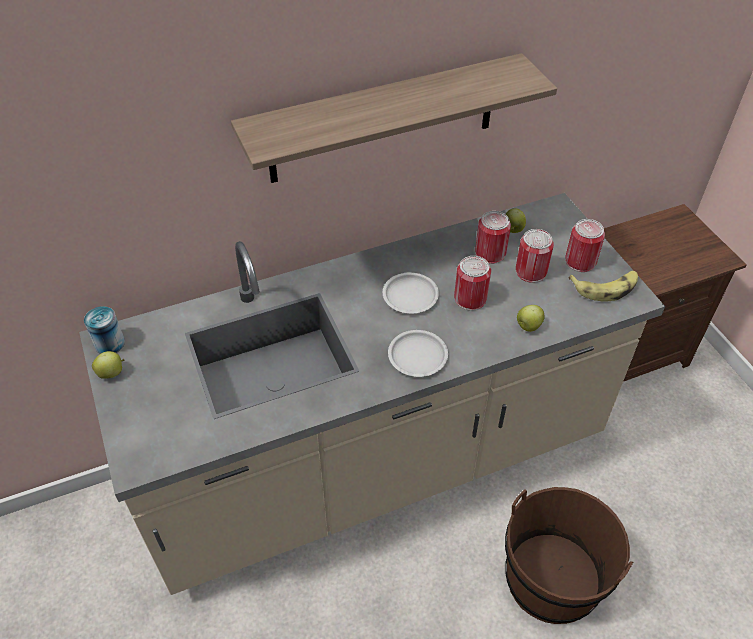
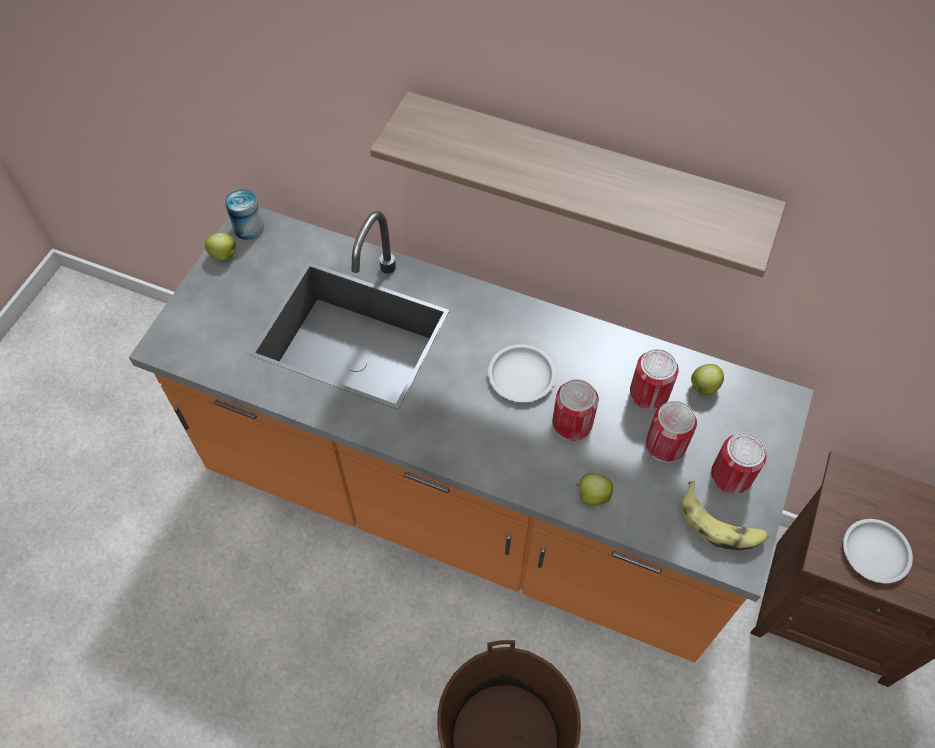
camera: 45 degrees right, 10 degrees up
beige counter [79,193,665,595] -> orange counter [129,207,814,662]
white plate [388,330,448,377] -> white plate moved to [843,519,913,583]

